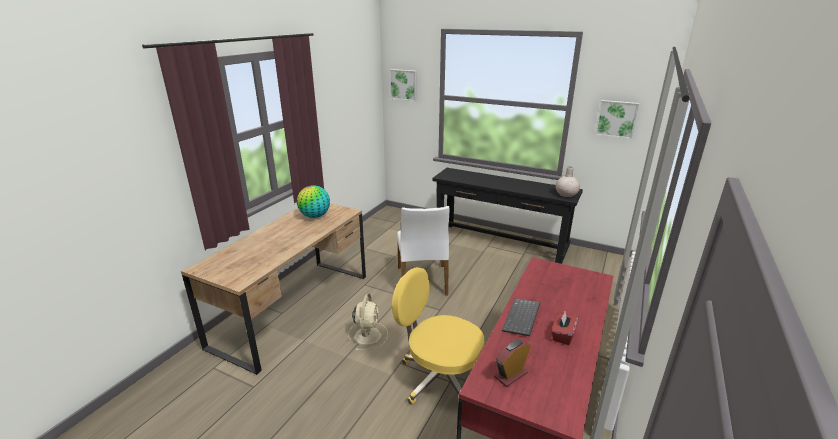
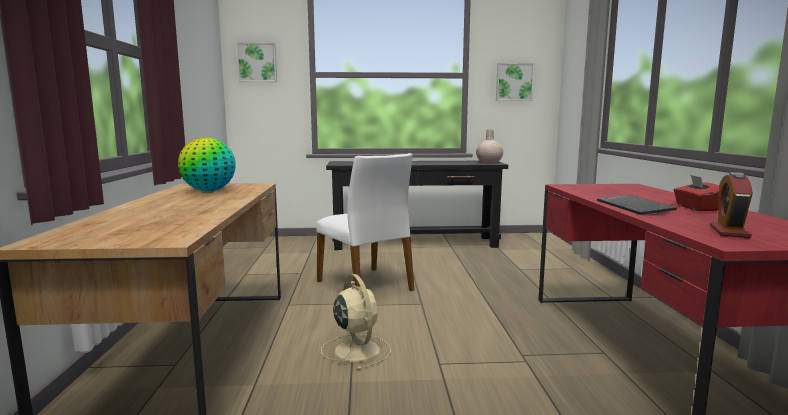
camera: 30 degrees left, 15 degrees down
yellow office chair [392,267,484,405] -> none

